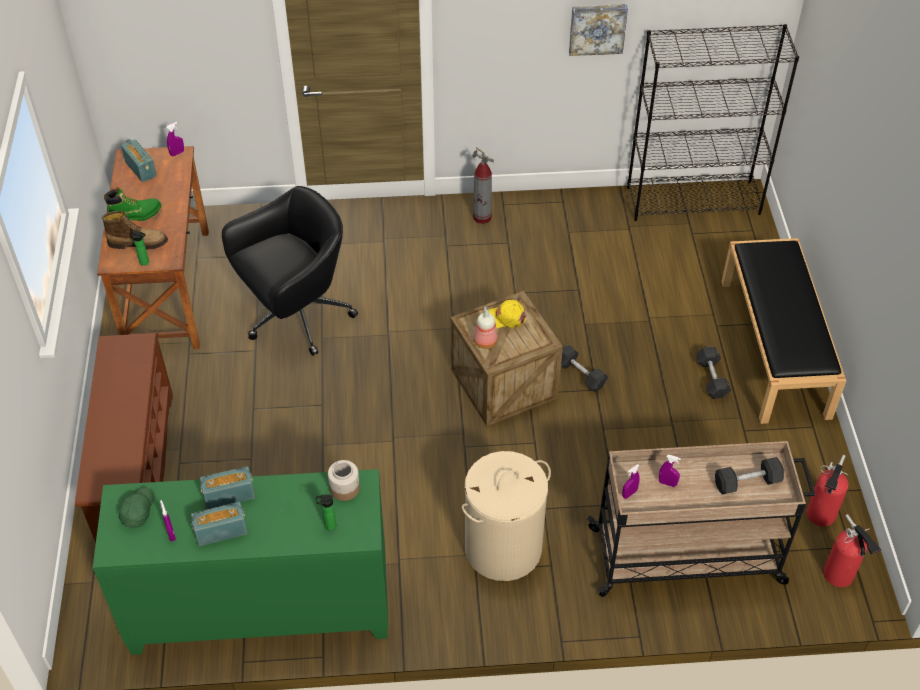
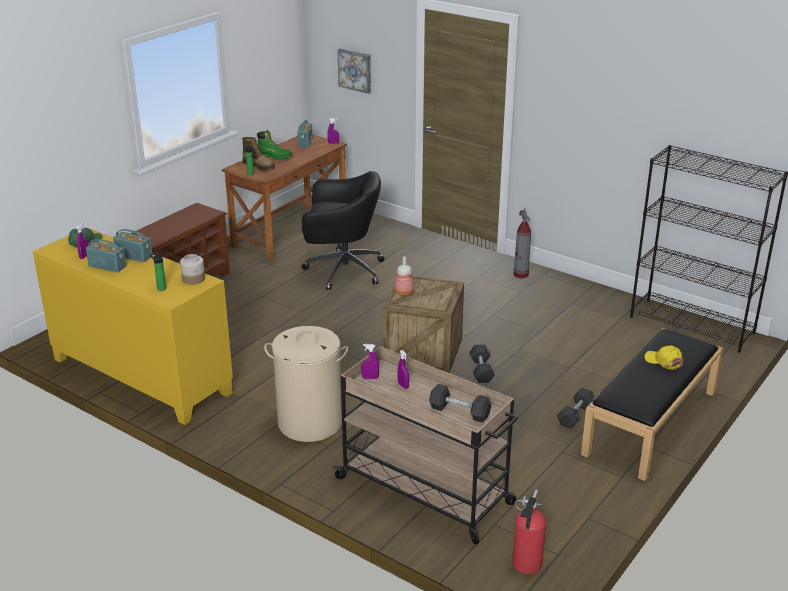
camera: 40 degrees right, 20 degrees down
green cabinet [93,469,388,655] -> yellow cabinet [32,227,233,425]
yellow cap [489,300,527,328] -> yellow cap moved to [645,345,684,370]
picture [569,4,628,56] -> picture moved to [337,48,371,94]
fire extinguisher [806,455,849,526] -> none

